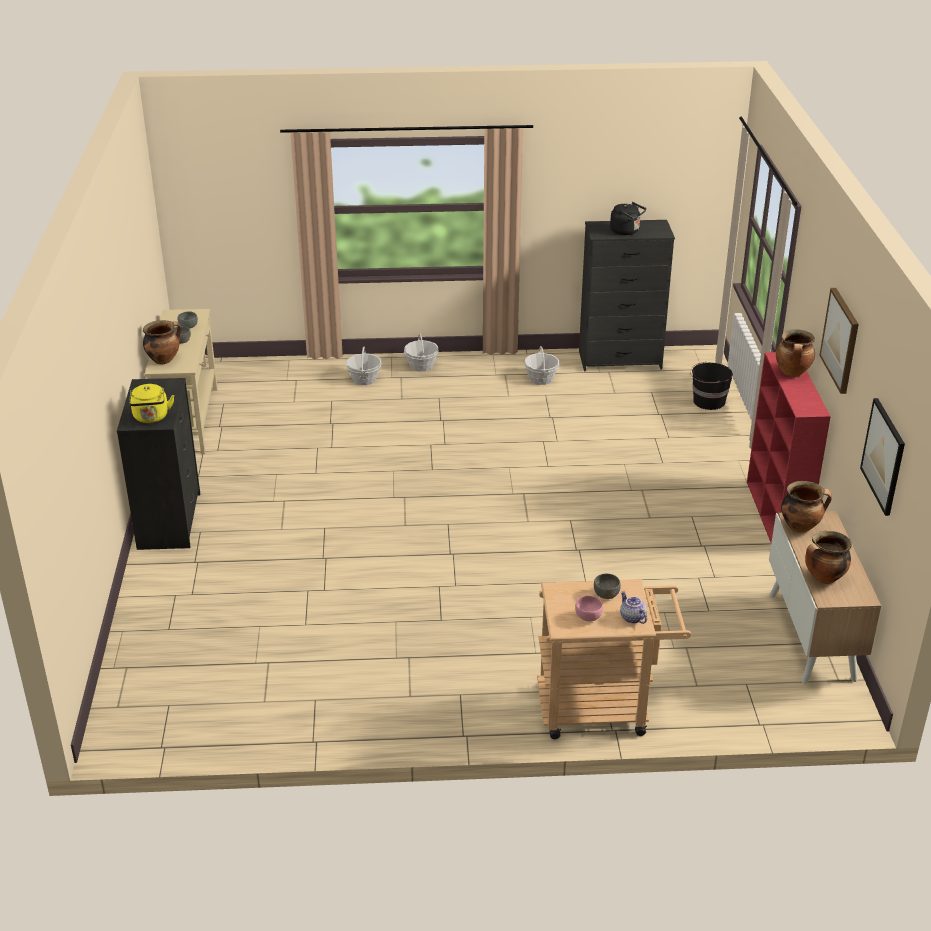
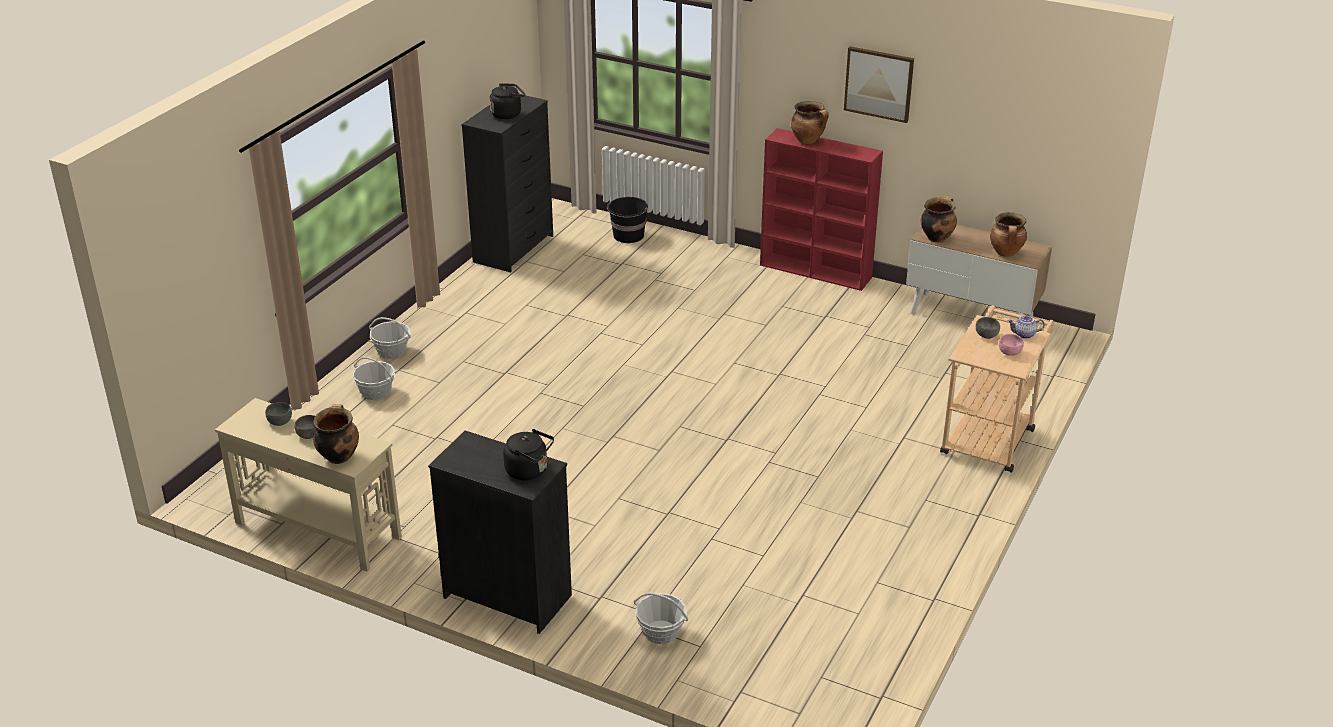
camera: 60 degrees left, 0 degrees up
yellow kettle [129,384,175,423] -> black kettle [503,429,554,480]
basket [524,346,559,385] -> basket moved to [634,593,688,644]
picture [860,398,905,516] -> none

